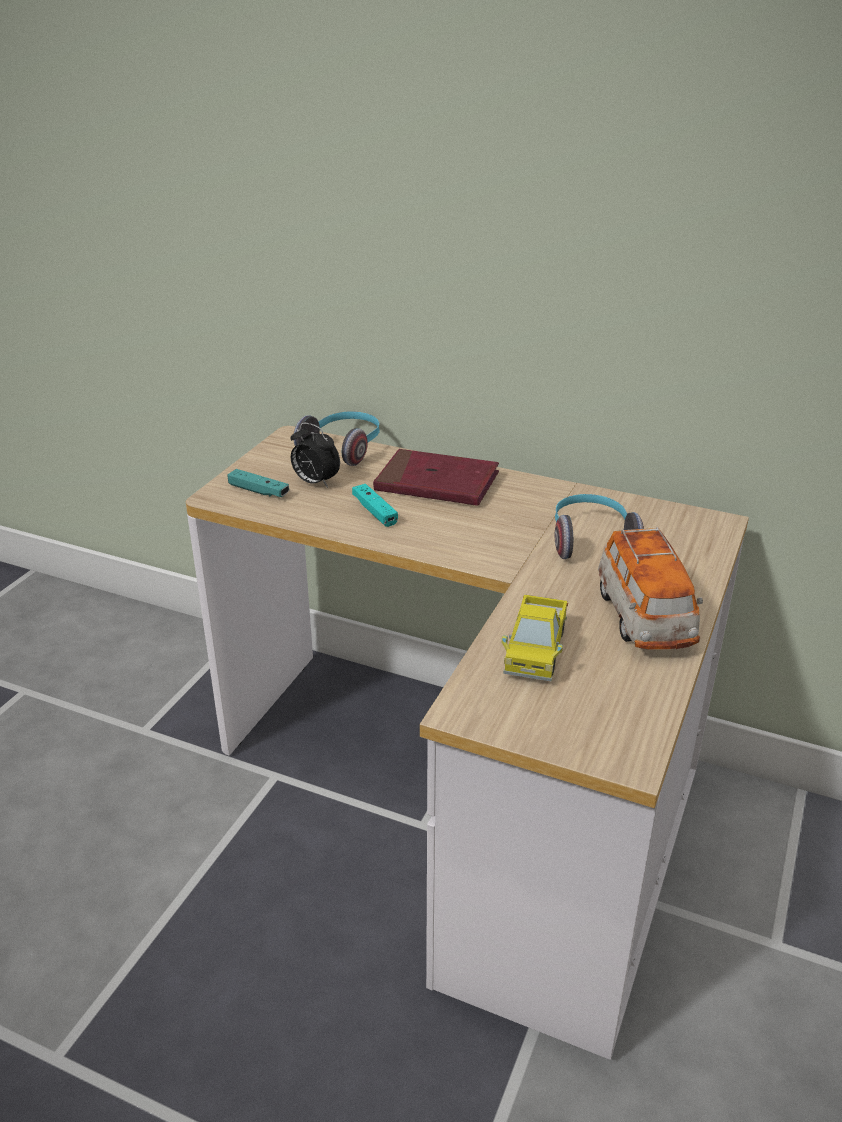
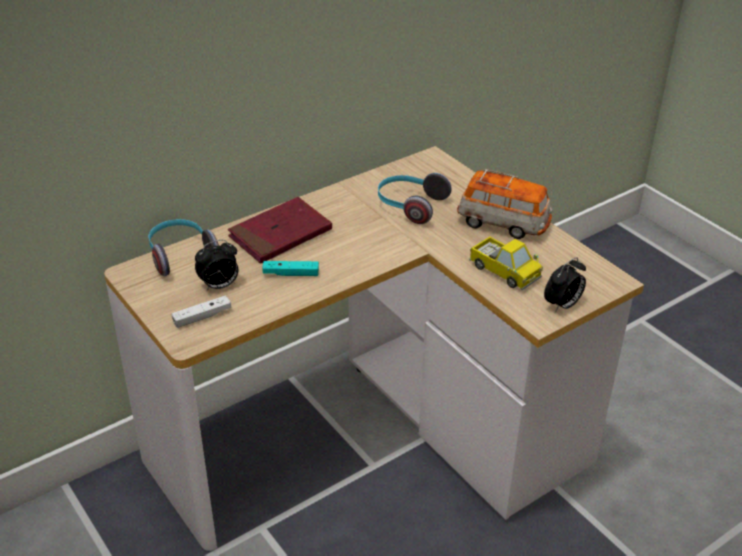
camera: 60 degrees left, 5 degrees up
turquoise game controller [227,469,289,497] -> white game controller [171,295,231,328]
none -> alarm clock [544,257,586,312]

